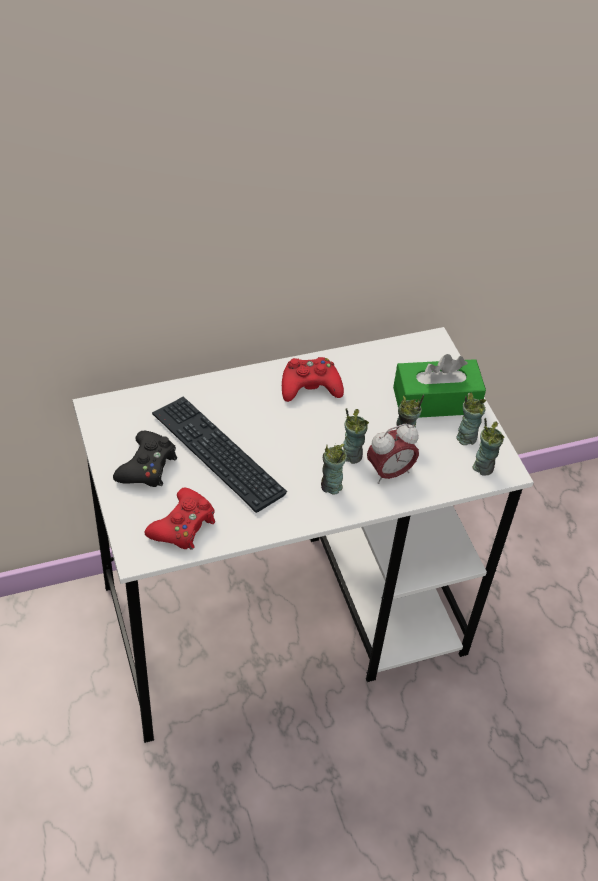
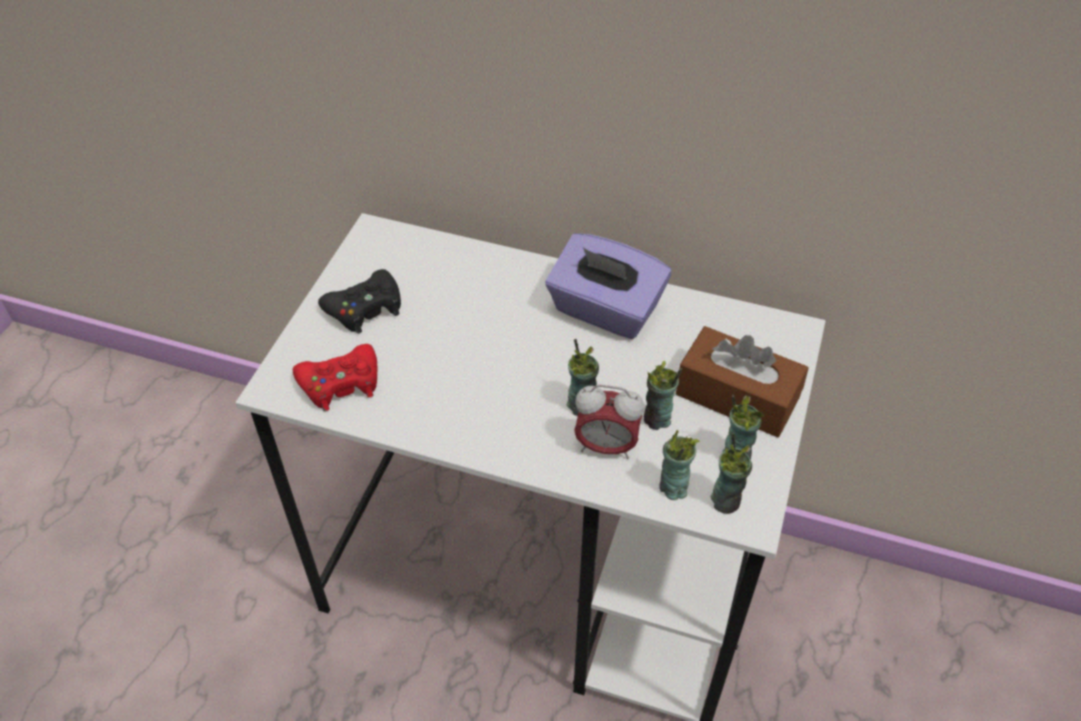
camera: 40 degrees right, 0 degrees up
keyboard [152,396,287,513] -> none
red game controller [282,357,344,402] -> purple tissue box [545,233,671,339]
cup [321,444,347,495] -> cup moved to [659,430,700,500]
green tissue box [393,354,486,418] -> brown tissue box [676,326,809,437]

